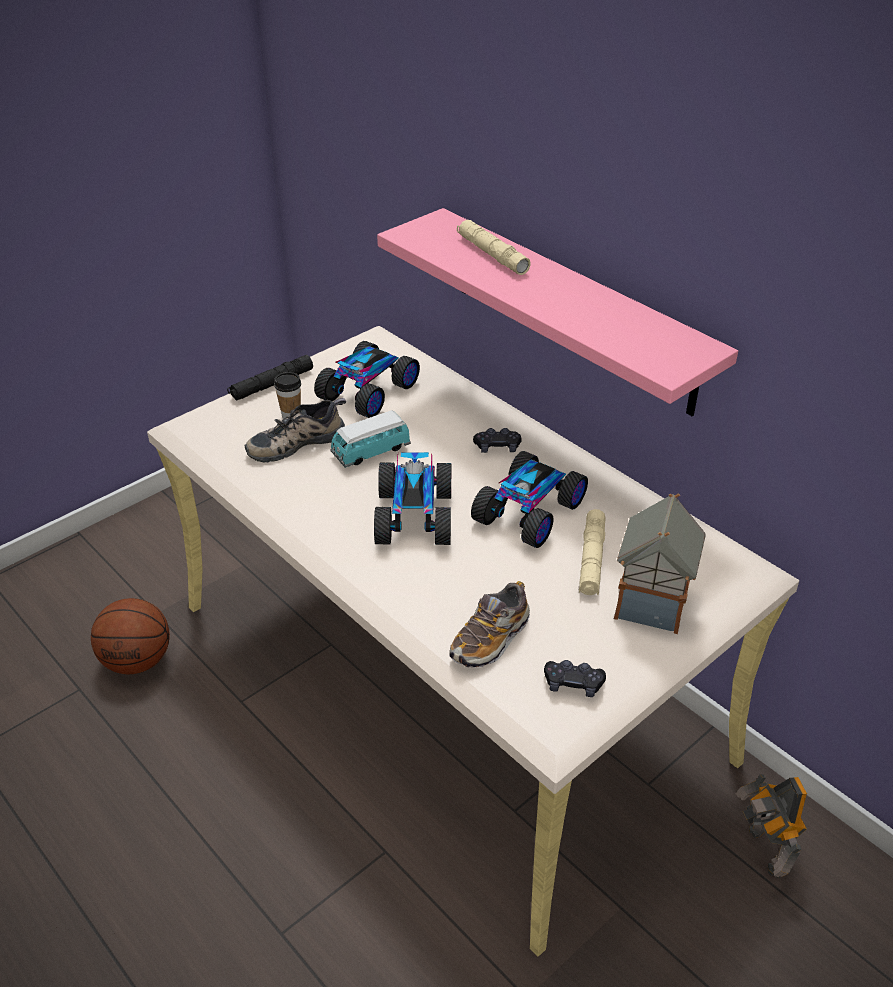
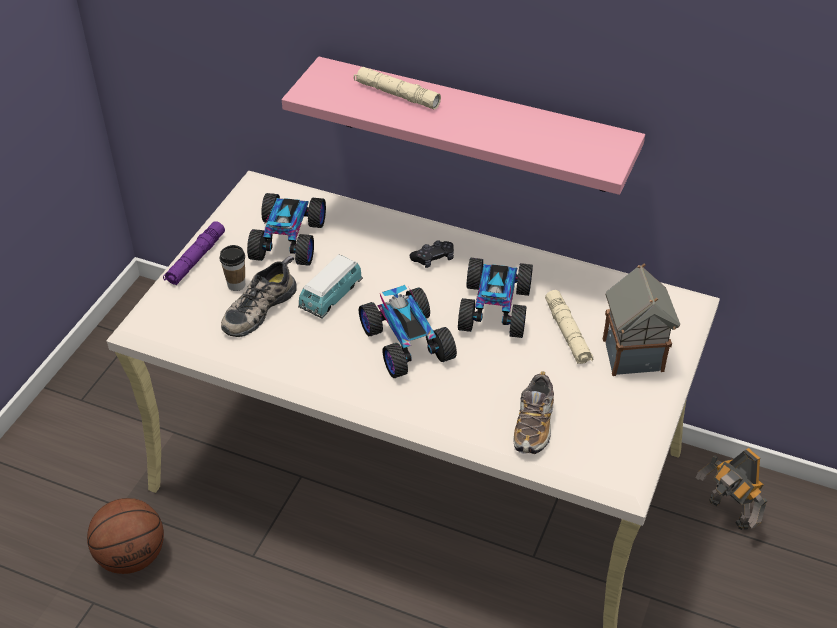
camera: 25 degrees left, 5 degrees up
black flashlight [227,355,313,400] -> purple flashlight [163,221,225,285]
black game controller [544,660,606,697] -> none

